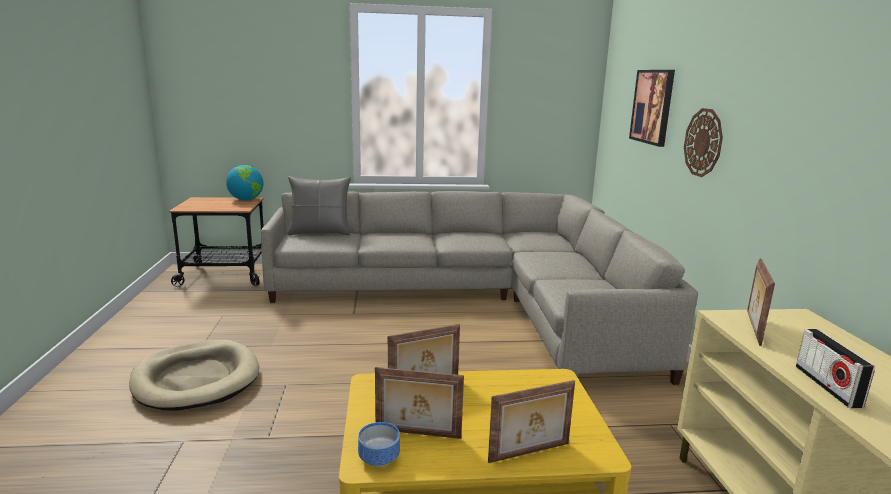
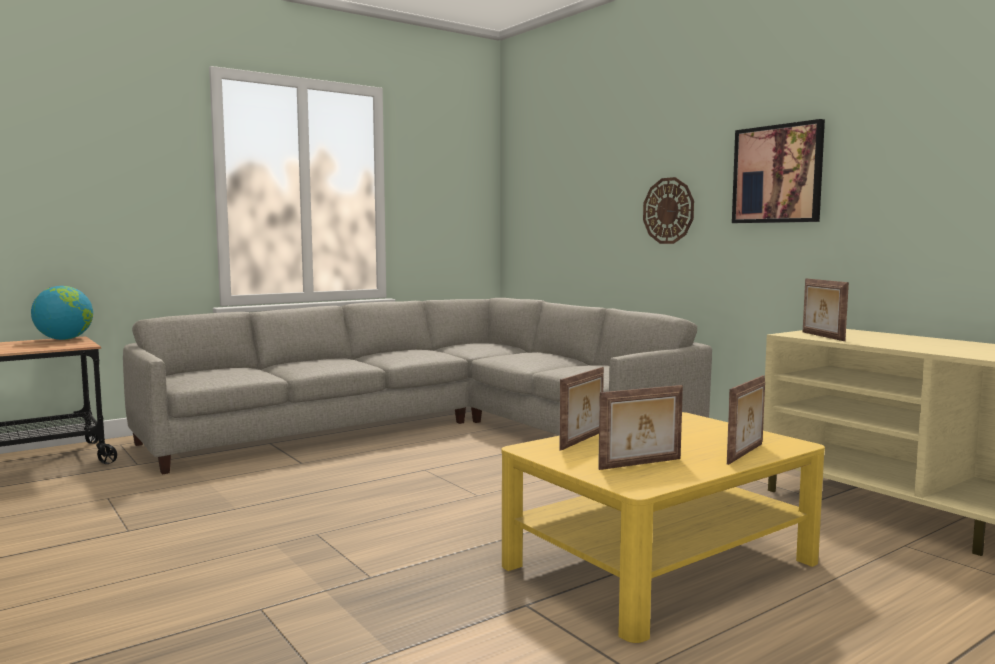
camera: 30 degrees left, 10 degrees down
beige dog bed [129,340,259,411] -> none
grey pillow [288,176,351,235] -> none
bowl [358,422,400,467] -> none
picture [629,70,675,147] -> picture moved to [732,119,825,223]
radio [796,329,875,408] -> none

